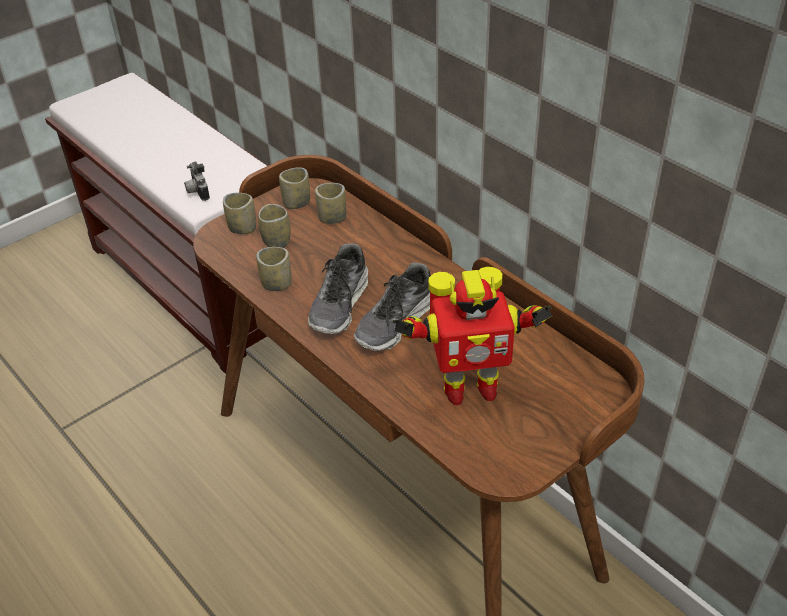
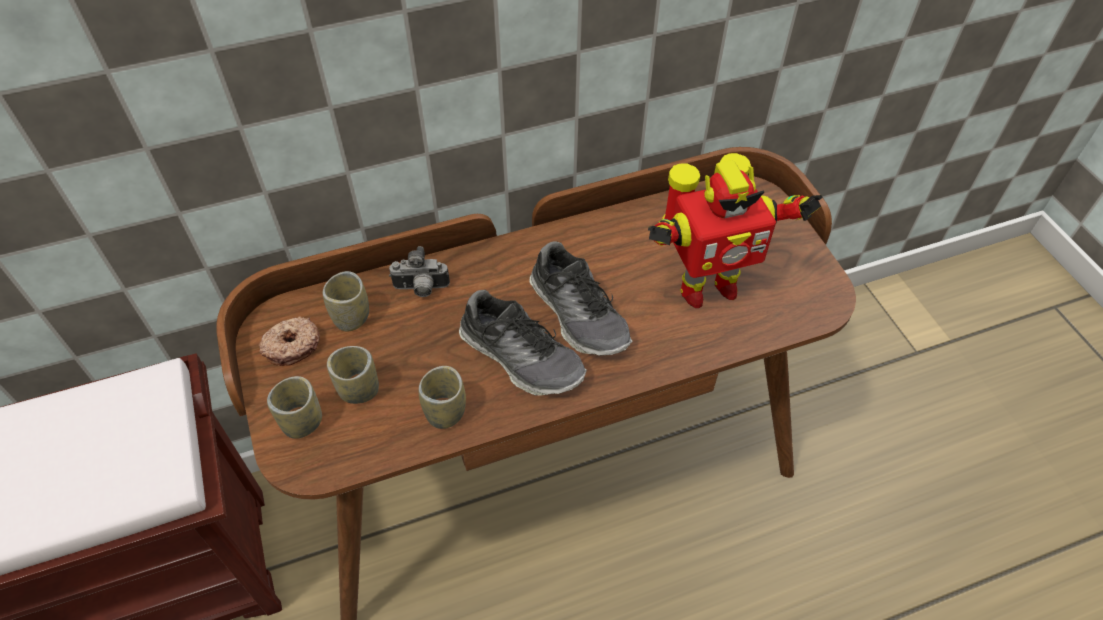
camera: 70 degrees left, 10 degrees up
camera [184,161,210,201] -> camera moved to [389,246,450,297]
cup [279,167,310,209] -> donut [259,316,320,366]
toy robot [393,267,552,405] -> toy robot turned 60 degrees clockwise [648,153,823,308]

